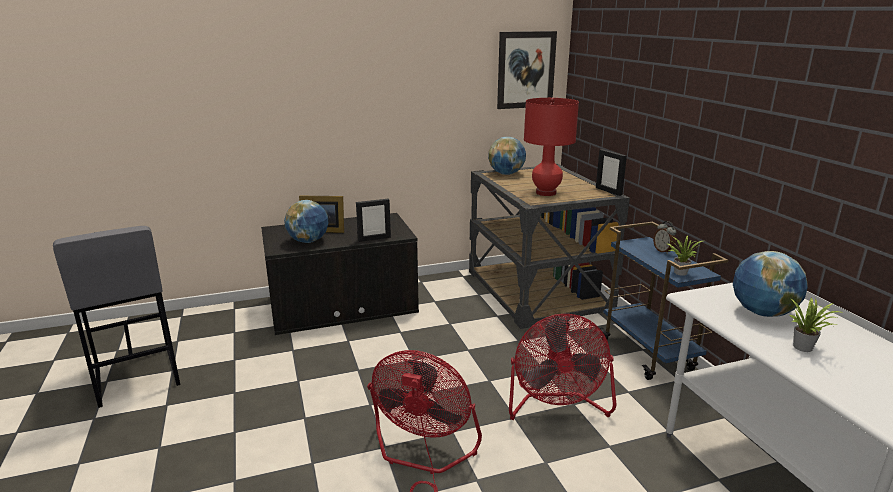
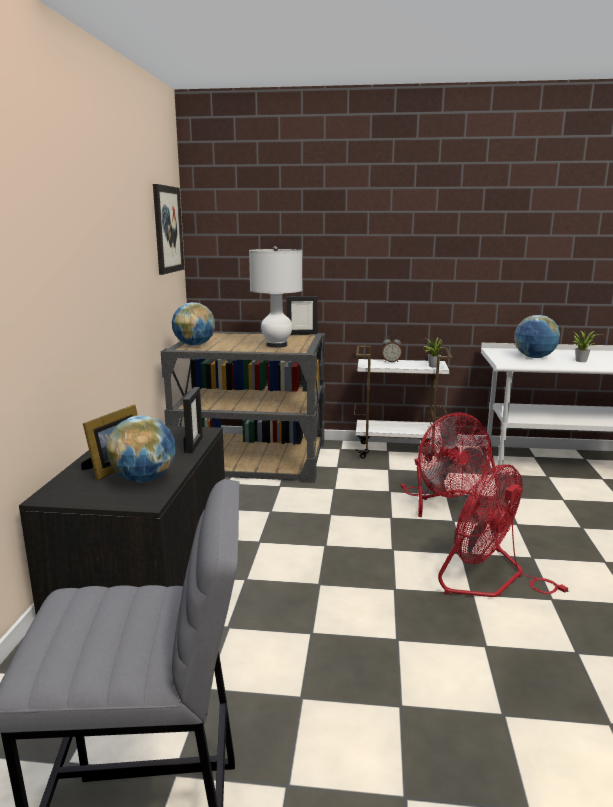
camera: 65 degrees left, 5 degrees down
red fan [509,314,616,420] -> red fan turned 45 degrees clockwise [400,413,500,517]
red table lamp [524,97,579,196] -> white table lamp [249,246,302,348]
blue cart [599,222,728,380] -> white cart [354,346,452,461]

